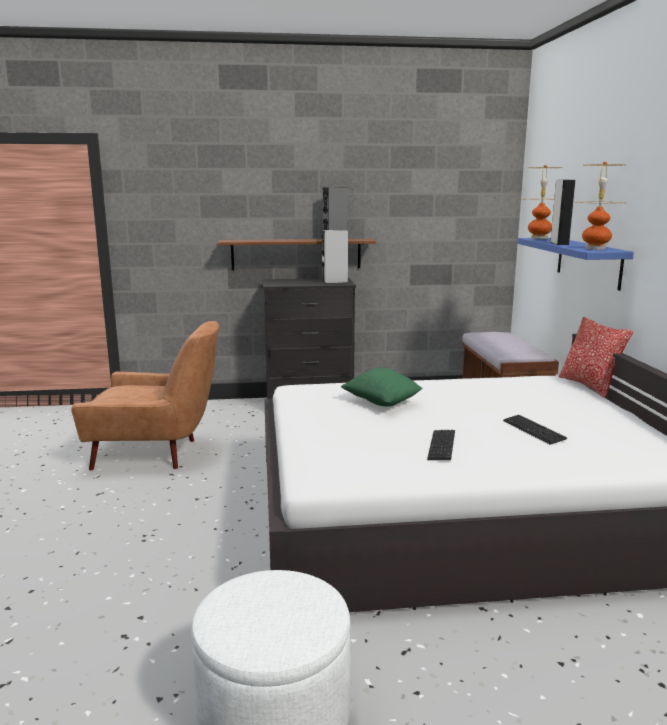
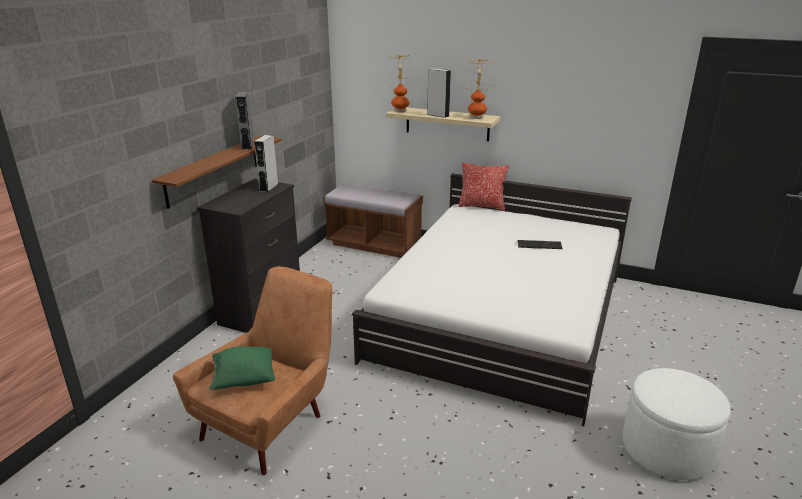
camera: 60 degrees left, 10 degrees up
green pillow [341,368,423,407] -> green pillow moved to [209,347,276,390]
keyboard [427,430,455,460] -> none
blue shelf [518,238,634,291] -> beige shelf [386,107,500,141]

